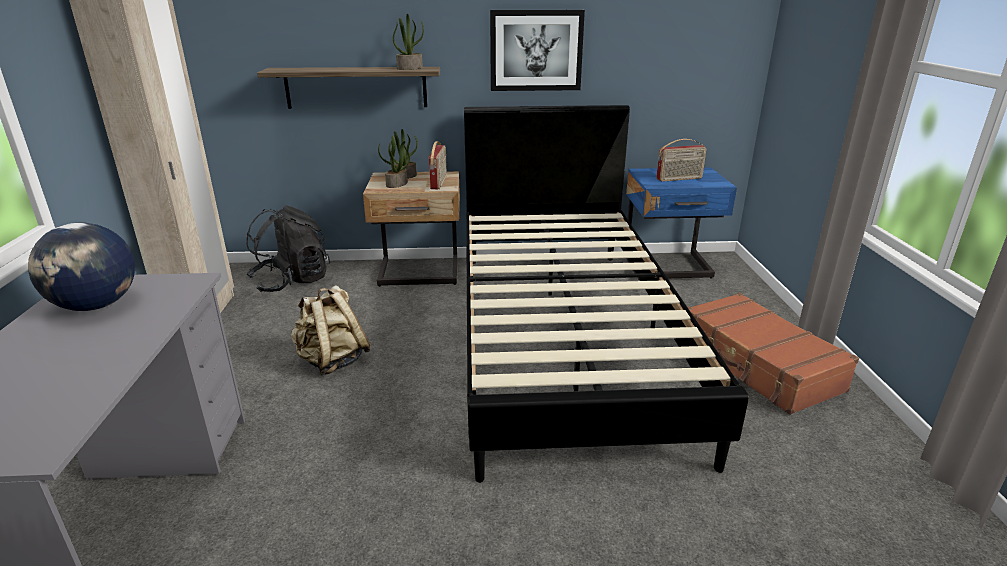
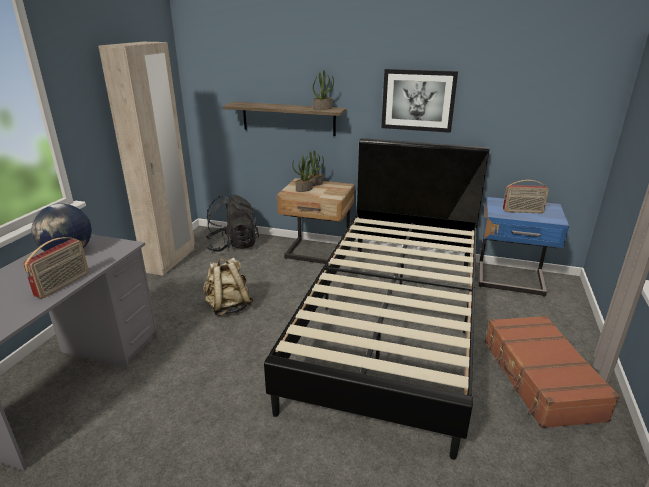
camera: 20 degrees right, 0 degrees up
radio [429,141,447,189] -> radio moved to [23,237,89,298]

